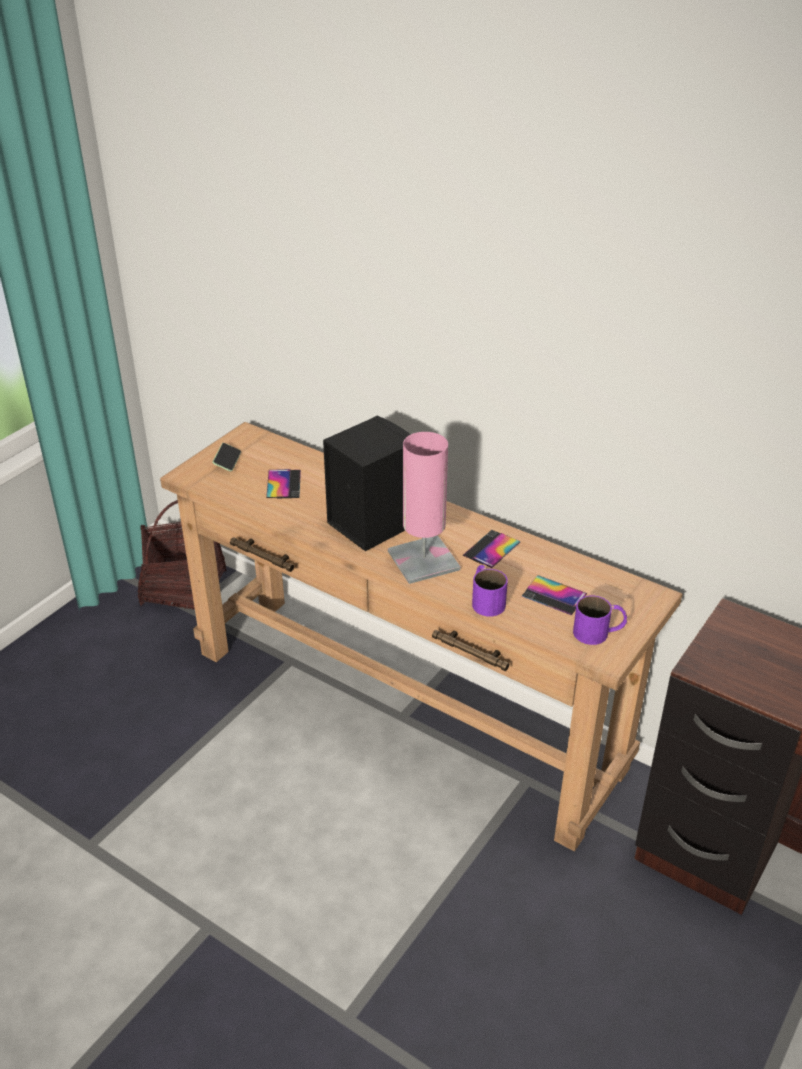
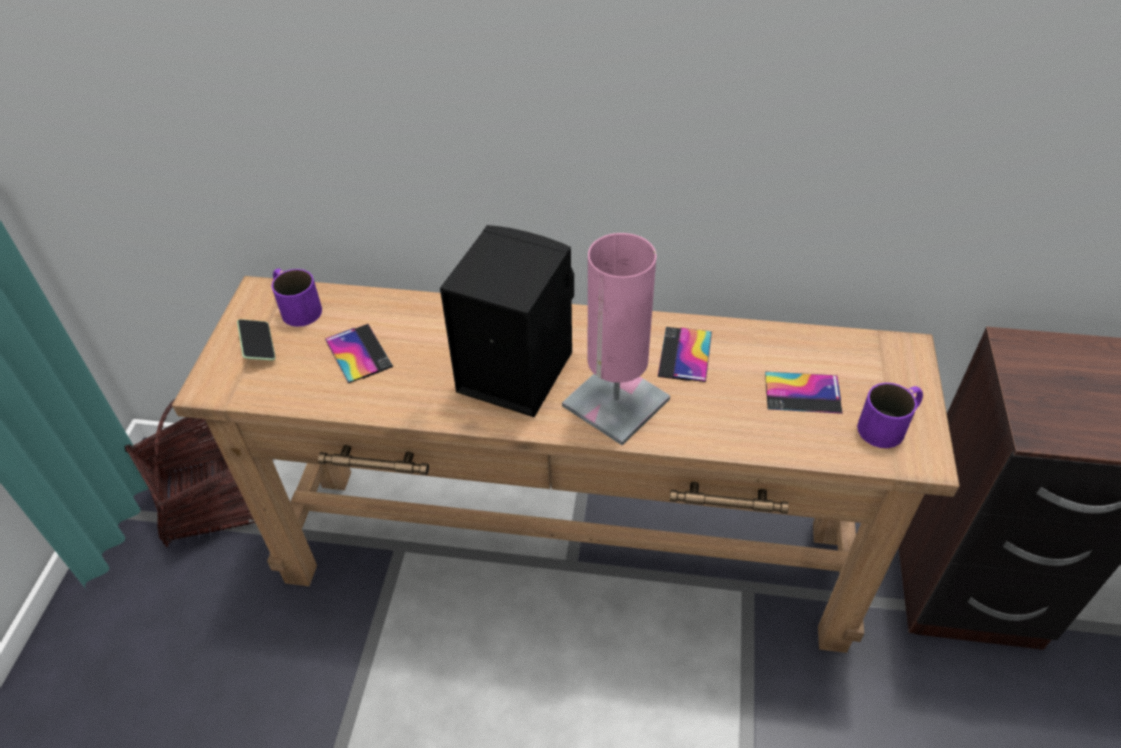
camera: 25 degrees left, 10 degrees up
purple mug [472,565,508,617] -> purple mug moved to [271,268,322,327]

